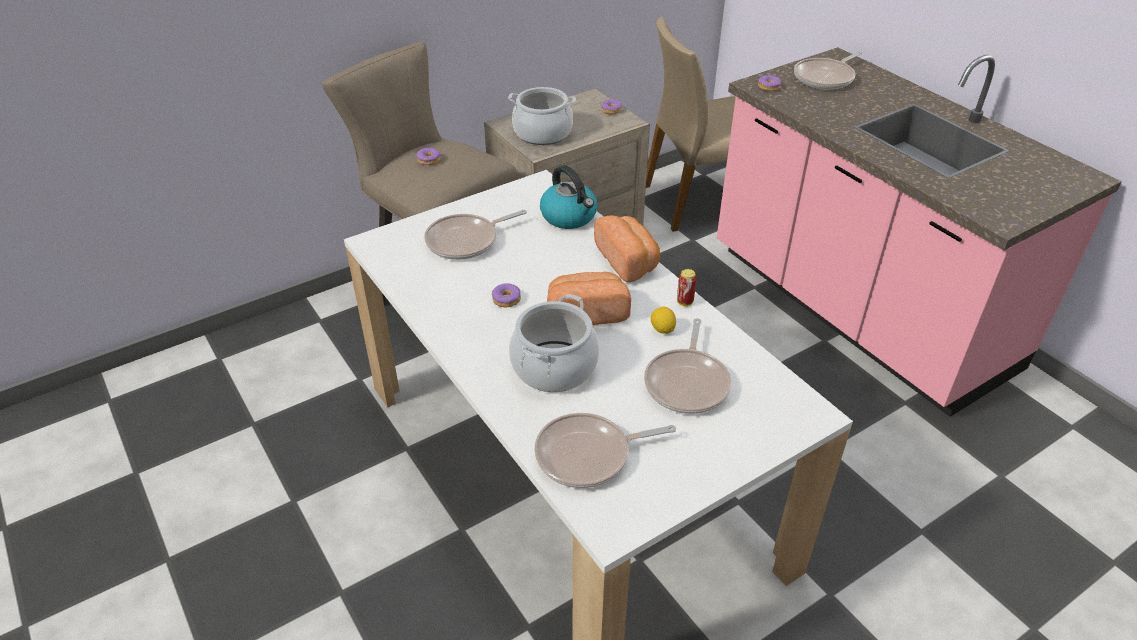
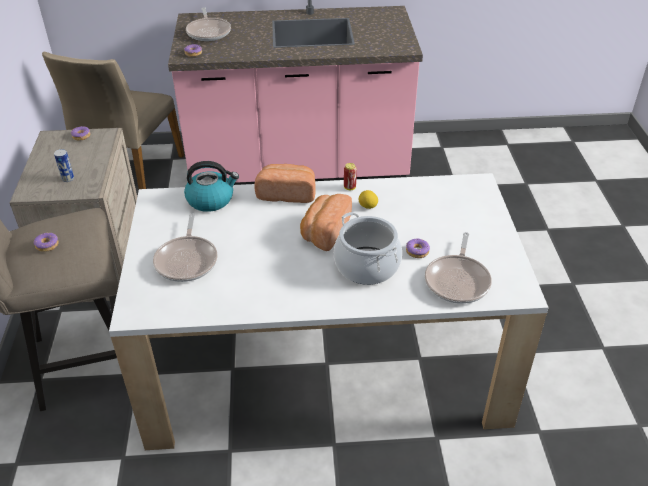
camera: 60 degrees left, 0 degrees up
donut [492,283,521,308] -> donut moved to [406,238,430,258]
cooking pot [508,87,576,145] -> can [54,149,74,182]
frying pan [644,318,731,414] -> none

